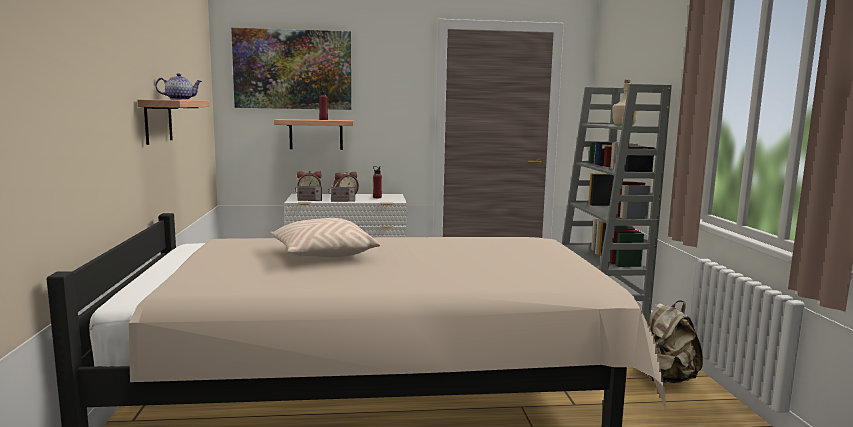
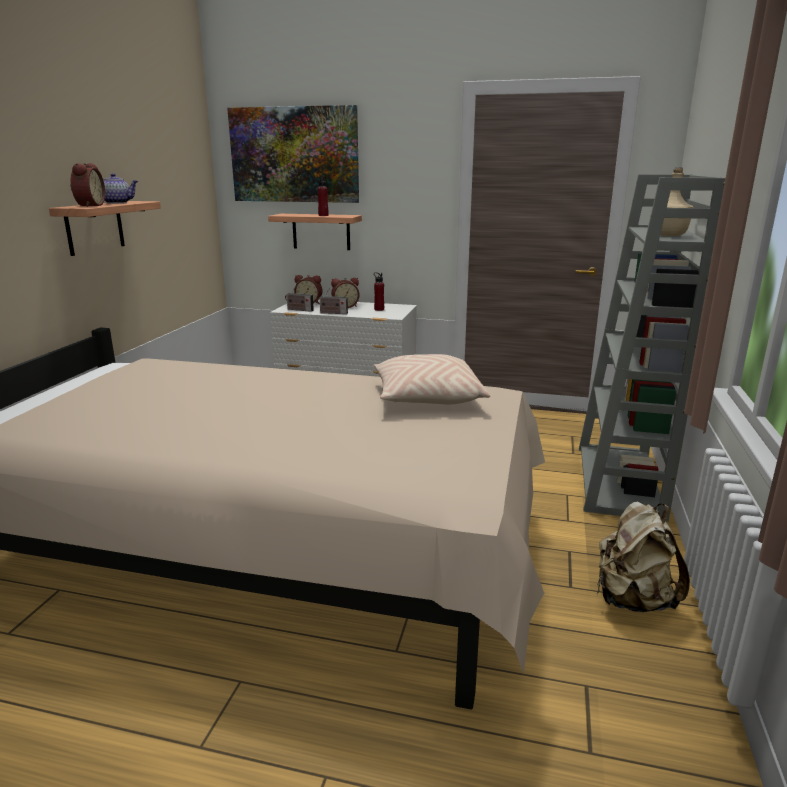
camera: 20 degrees right, 10 degrees up
beige pillow [270,218,380,257] -> beige pillow moved to [374,354,490,405]
none -> alarm clock [70,163,105,207]

